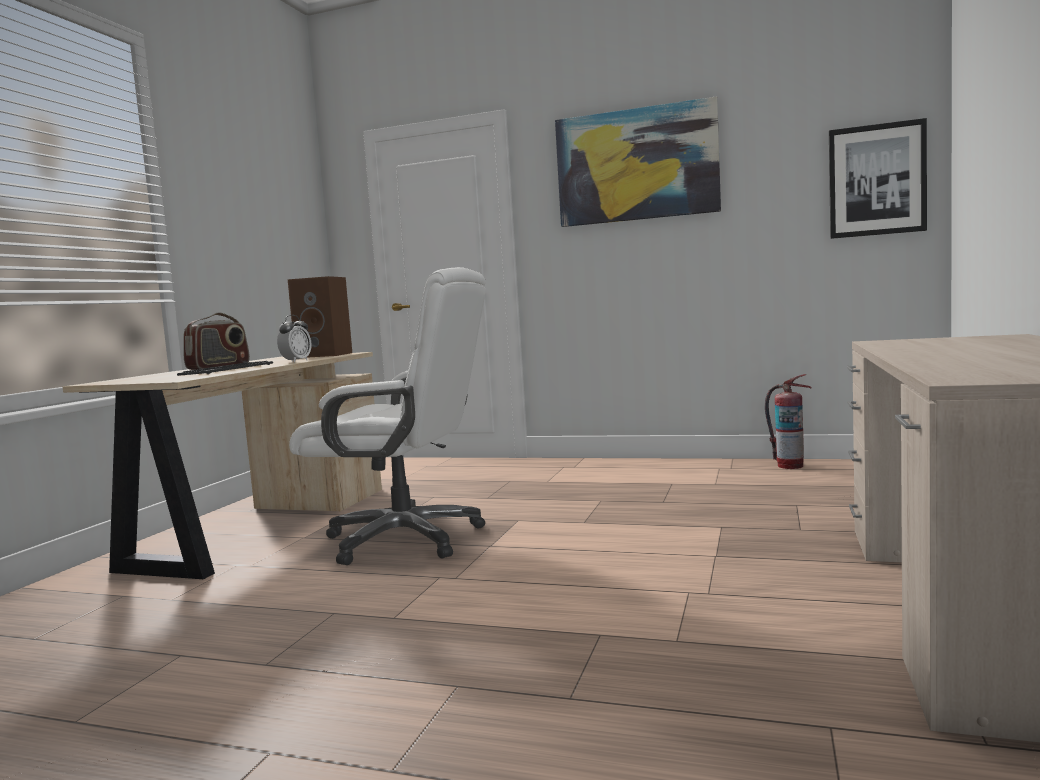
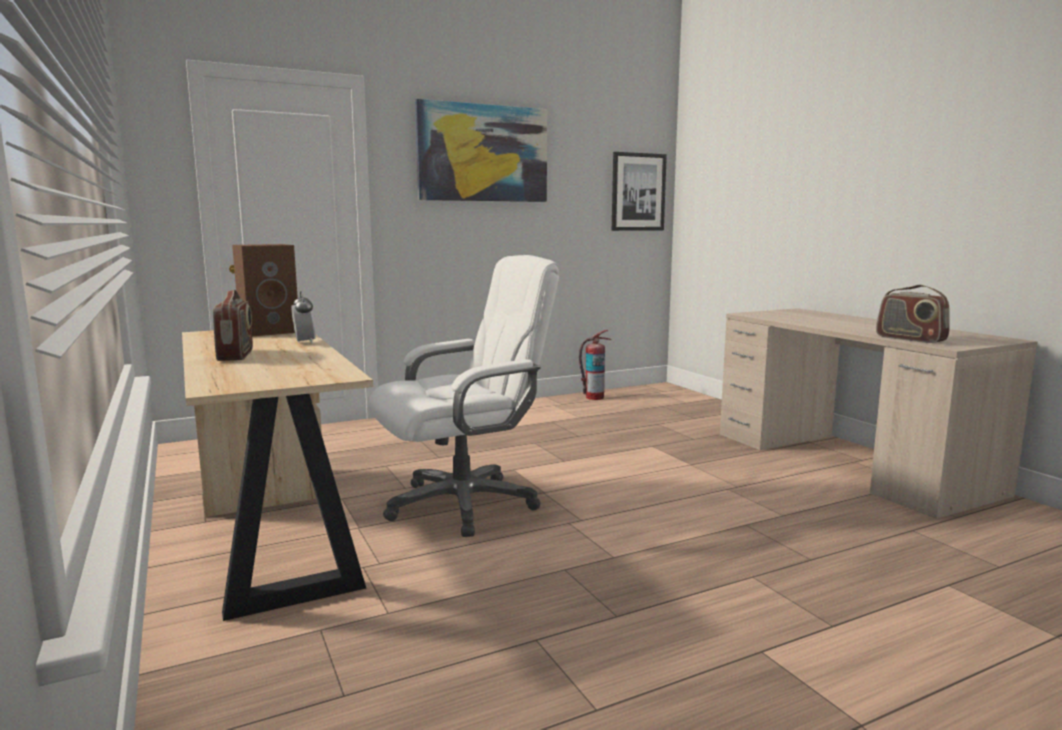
camera: 45 degrees left, 5 degrees up
keyboard [177,361,273,376] -> none
none -> radio [876,285,950,343]

